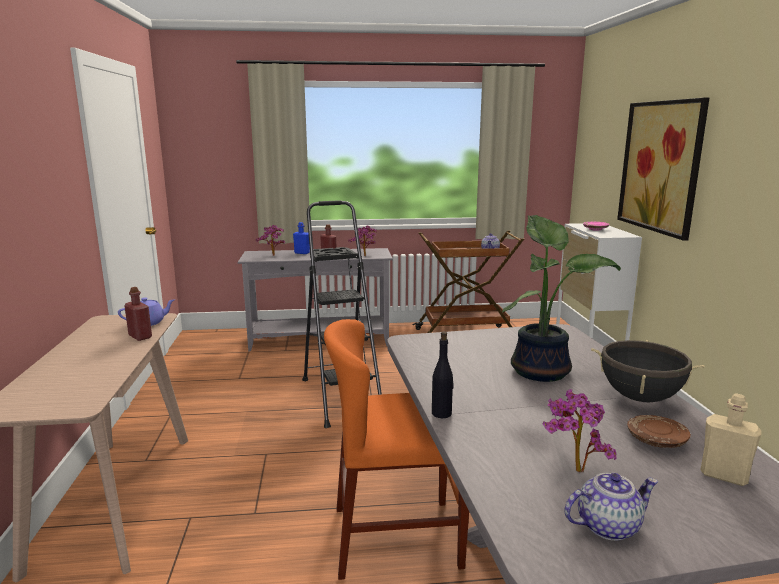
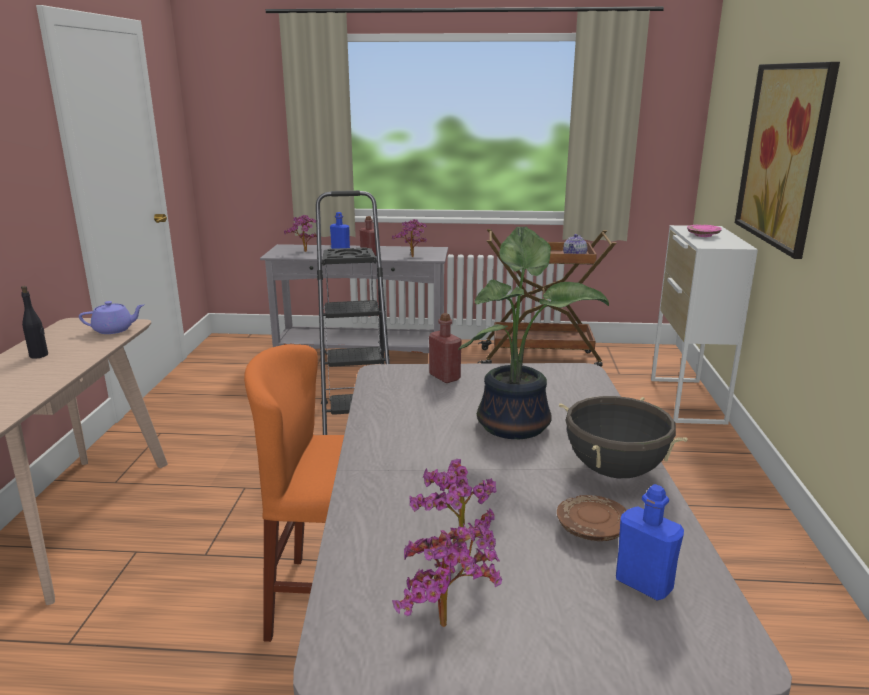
camera: 10 degrees right, 5 degrees up
red bottle [124,287,152,341] -> red bottle moved to [429,313,461,383]
black bottle [432,332,454,418] -> black bottle moved to [21,286,48,359]
teapot [564,473,658,541] -> potted plant [392,523,502,627]
beige bottle [700,393,762,486] -> blue bottle [616,484,684,600]

